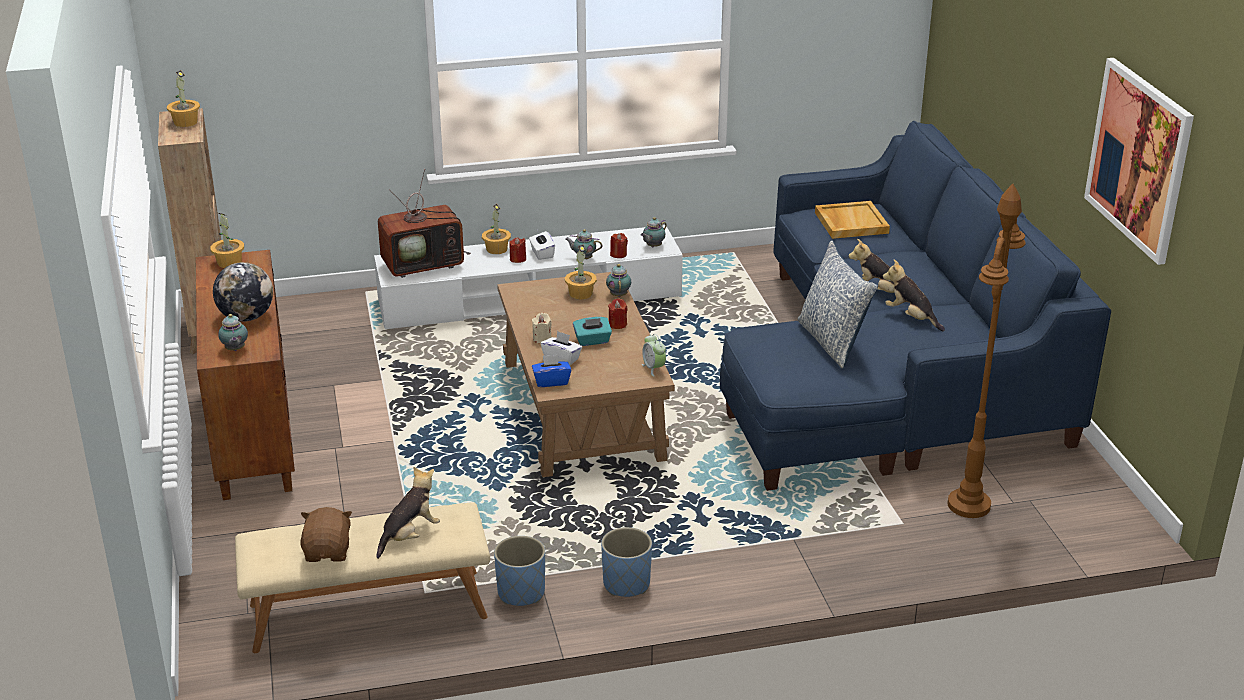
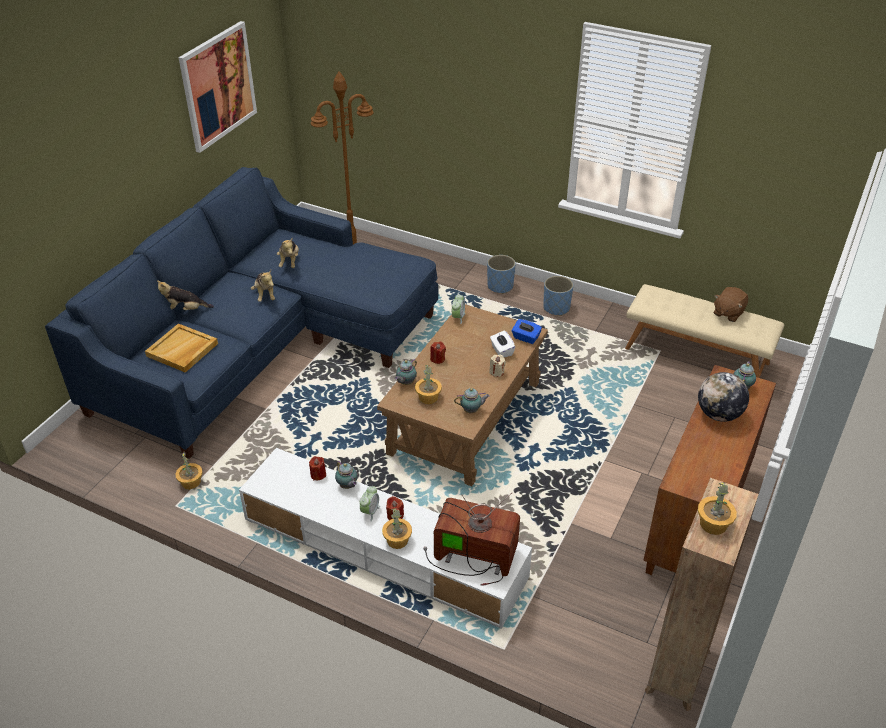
camera: 140 degrees left, 10 degrees up
potted plant [211,213,244,268] -> potted plant moved to [175,451,203,490]
plush toy [376,467,440,559] -> plush toy moved to [157,280,214,310]
blue planter [494,536,545,606] -> blue planter moved to [487,255,516,294]
white tissue box [529,230,555,260] -> alarm clock [360,486,380,521]
turquoise tissue box [573,317,612,346] -> none
teapot [641,217,667,247] -> teapot moved to [454,388,490,413]
pillow [798,241,878,369] -> none

